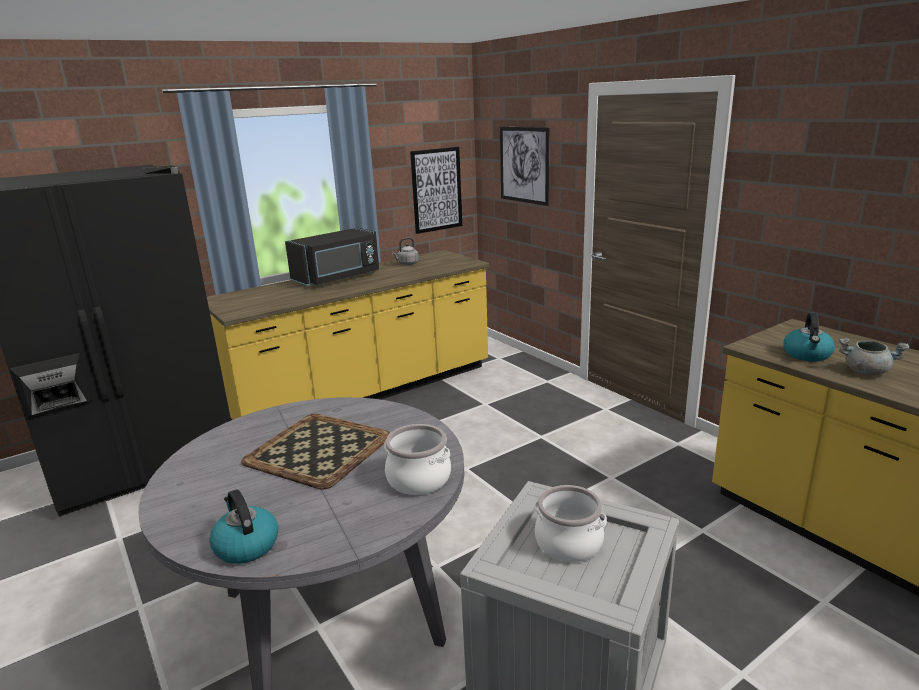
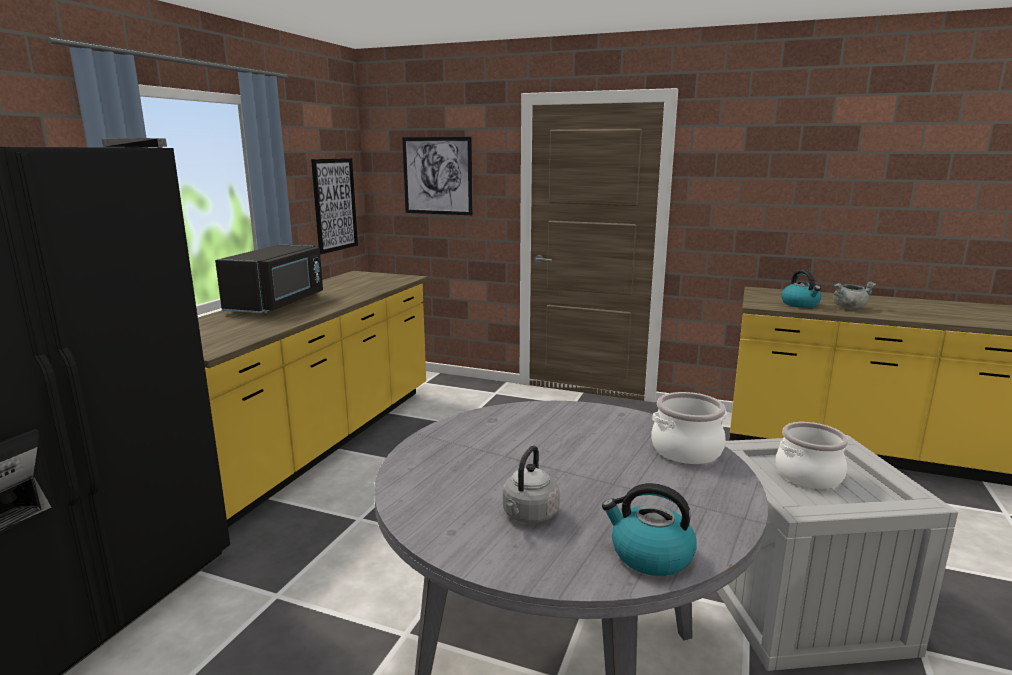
camera: 35 degrees left, 5 degrees down
tray [241,414,390,490] -> none
grey kettle [392,237,419,265] -> grey kettle moved to [503,445,560,523]

